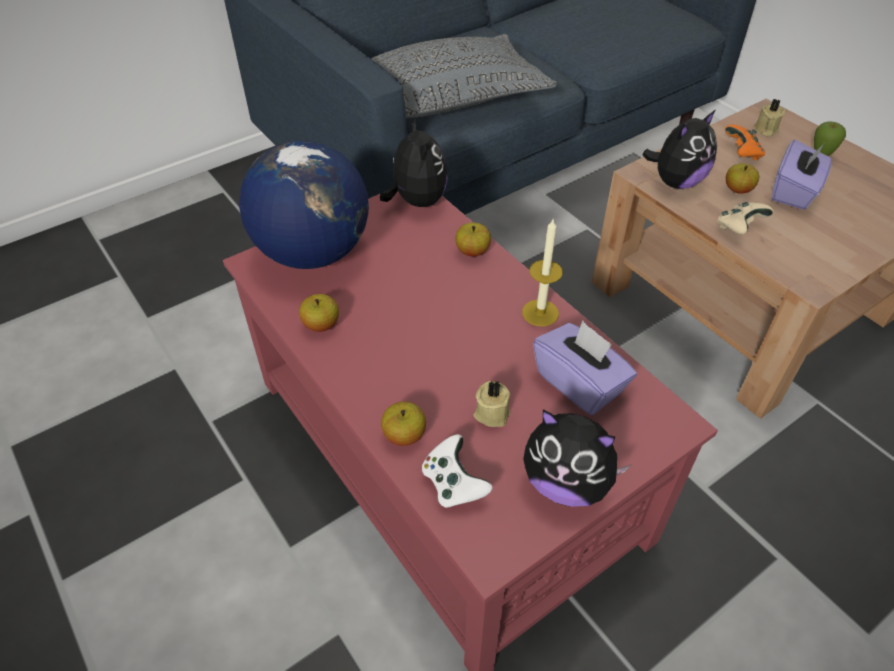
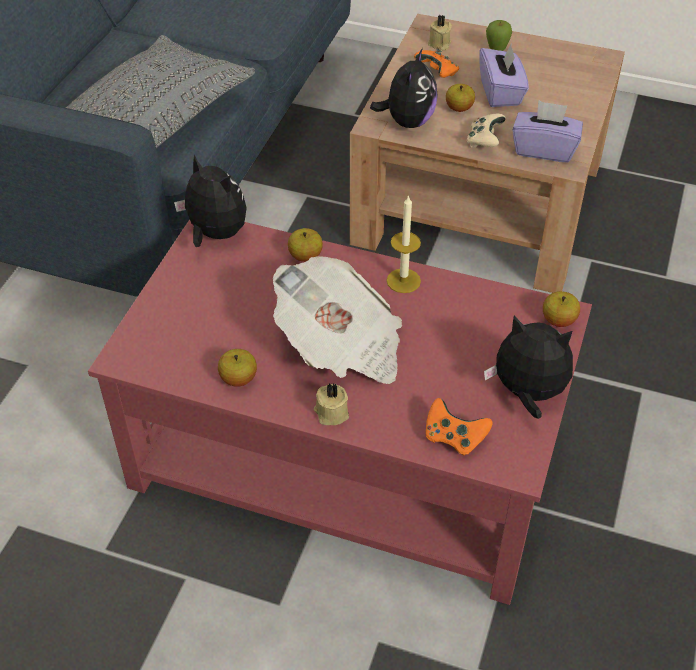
camera: 35 degrees left, 0 degrees up
globe [239,140,369,269] -> none
apple [381,402,426,446] -> apple moved to [543,291,580,327]
white game controller [422,434,493,508] -> orange game controller [426,398,492,456]
beige candle [474,380,511,427] -> beige candle moved to [314,382,349,425]
plush toy [523,409,631,507] -> plush toy turned 150 degrees counterclockwise [484,315,573,419]
purple tissue box [533,320,637,415] -> purple tissue box moved to [512,100,583,162]
none -> newspaper [273,256,402,384]

